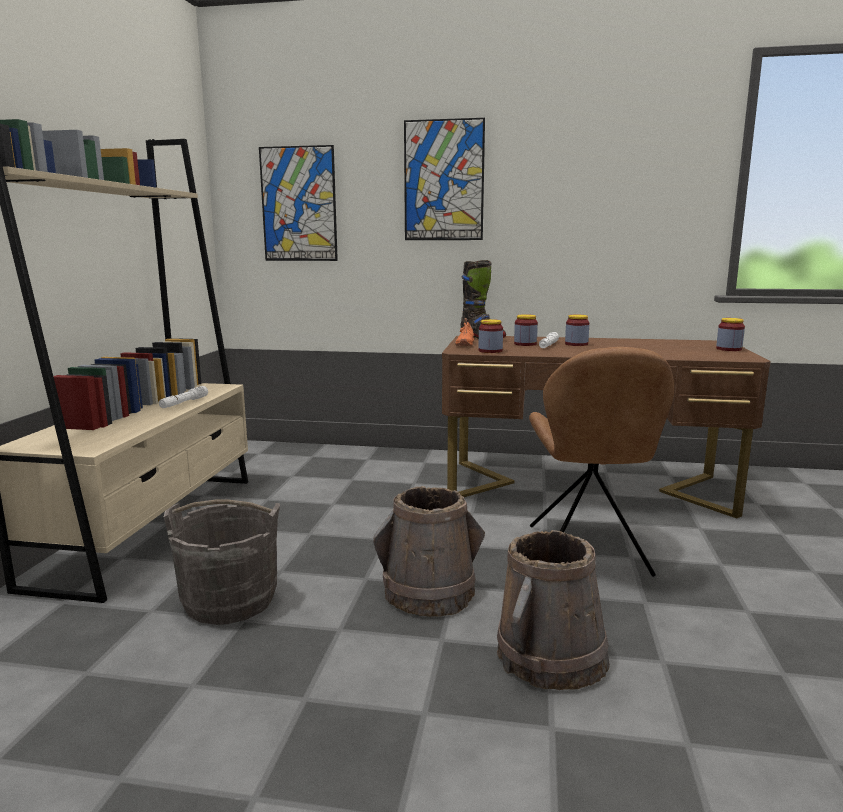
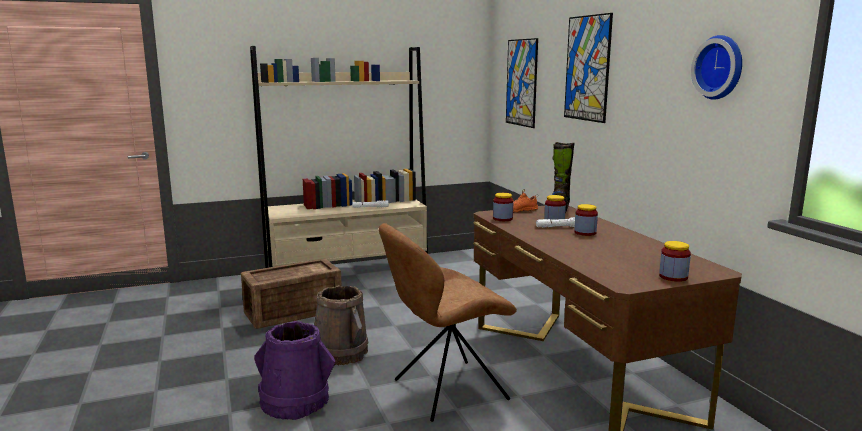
camera: 60 degrees right, 0 degrees up
grey bucket [164,499,280,625] -> crate [241,258,342,329]
brown bucket [497,530,610,690] -> purple bucket [255,321,336,420]
none -> wall clock [691,35,742,100]

